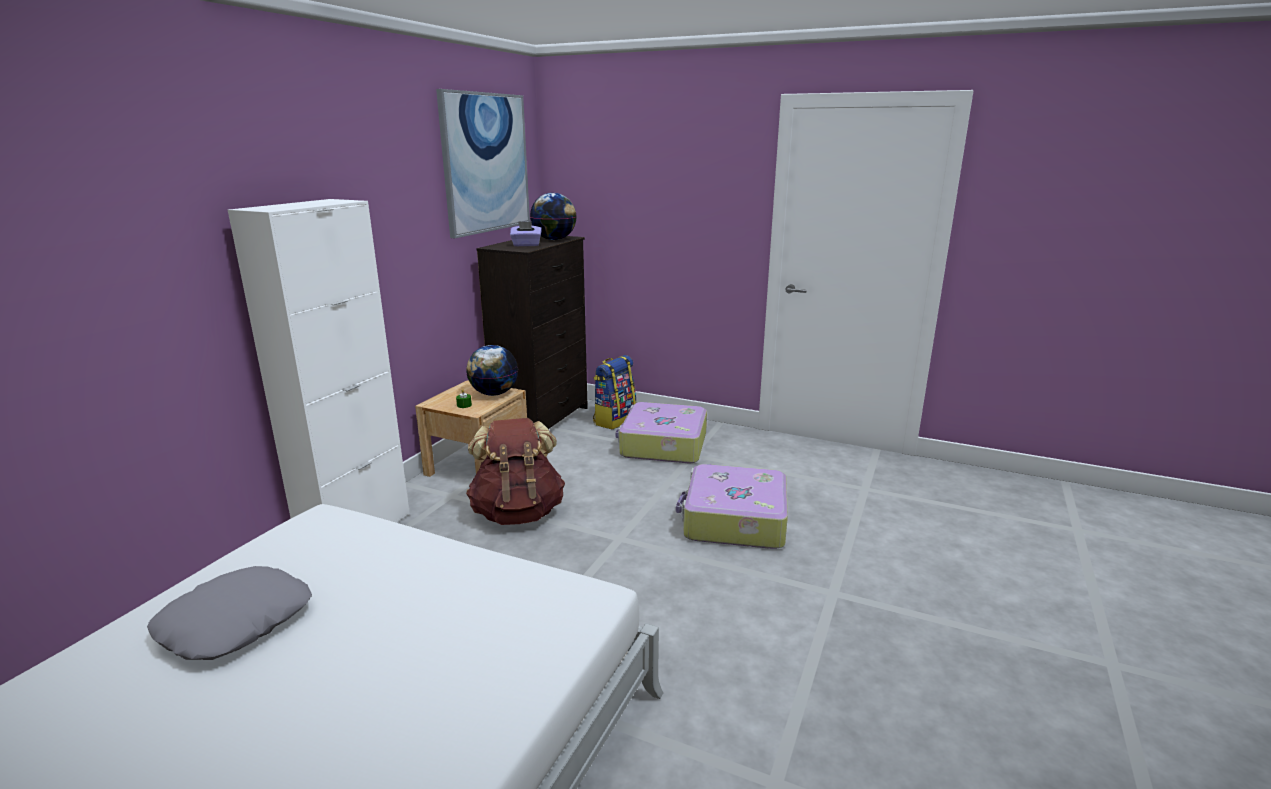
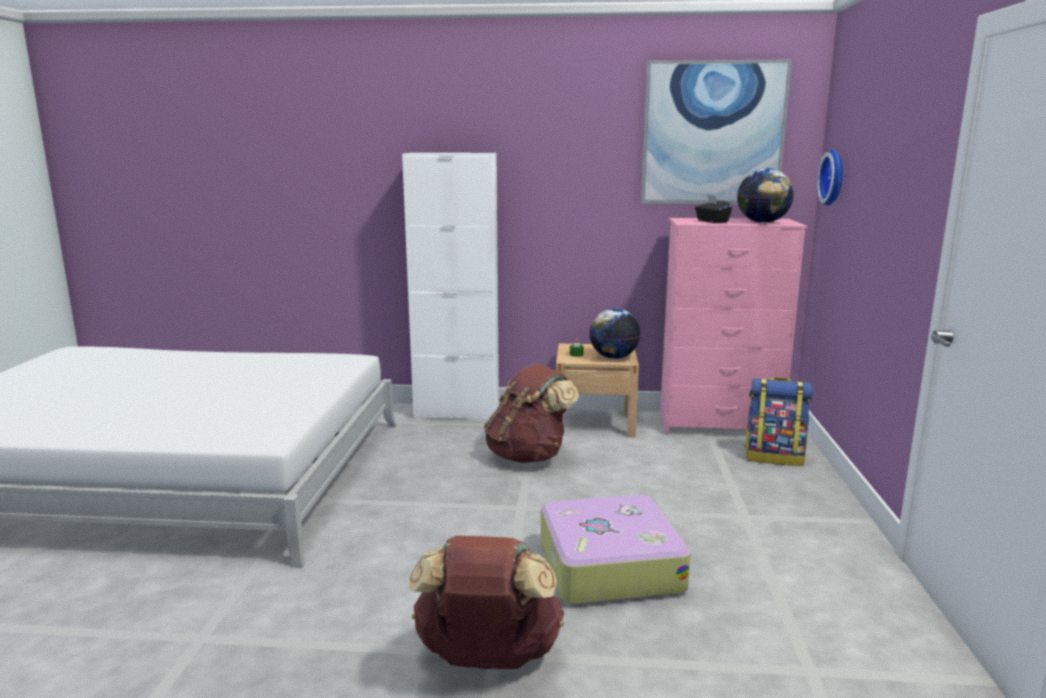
camera: 70 degrees right, 5 degrees down
grey pillow [147,566,312,660] -> none
black dresser [476,236,588,429] -> pink dresser [660,218,807,435]
purple tissue box [510,221,542,246] -> black tissue box [695,195,732,223]
suitcase [615,402,707,463] -> none
none -> brown backpack [409,536,564,669]
none -> wall clock [817,150,843,206]

